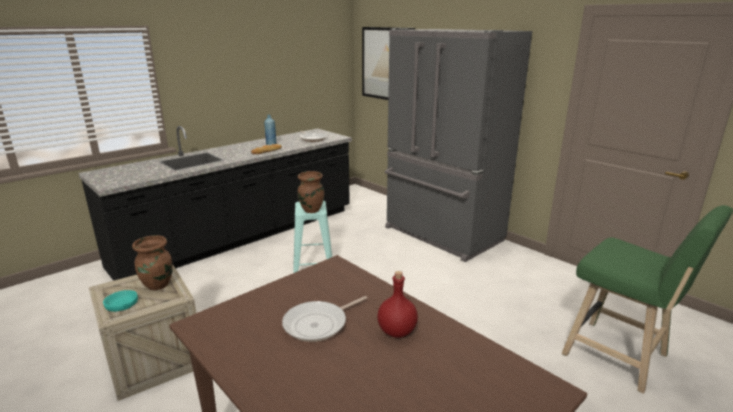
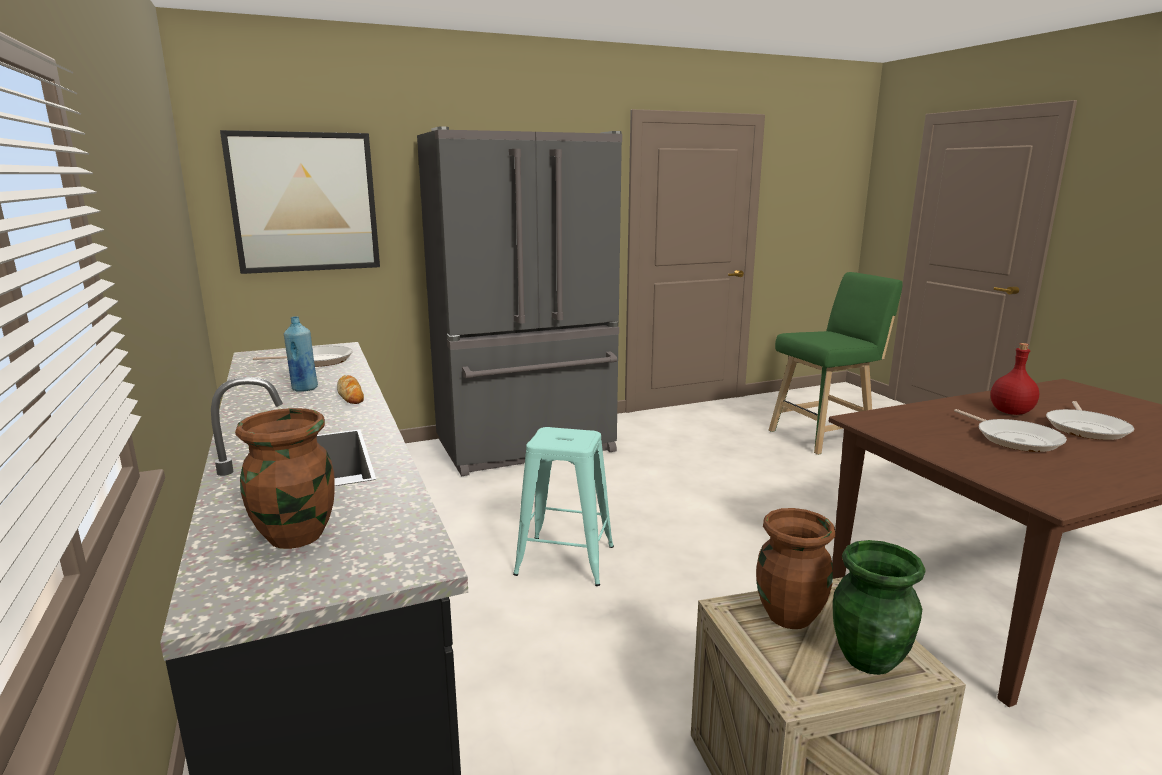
camera: 70 degrees left, 5 degrees down
turquoise bowl [103,290,138,312] -> green vase [833,540,925,675]
brown vase [298,171,324,213] -> brown vase moved to [235,408,335,549]
none -> frying pan [1046,401,1134,440]

